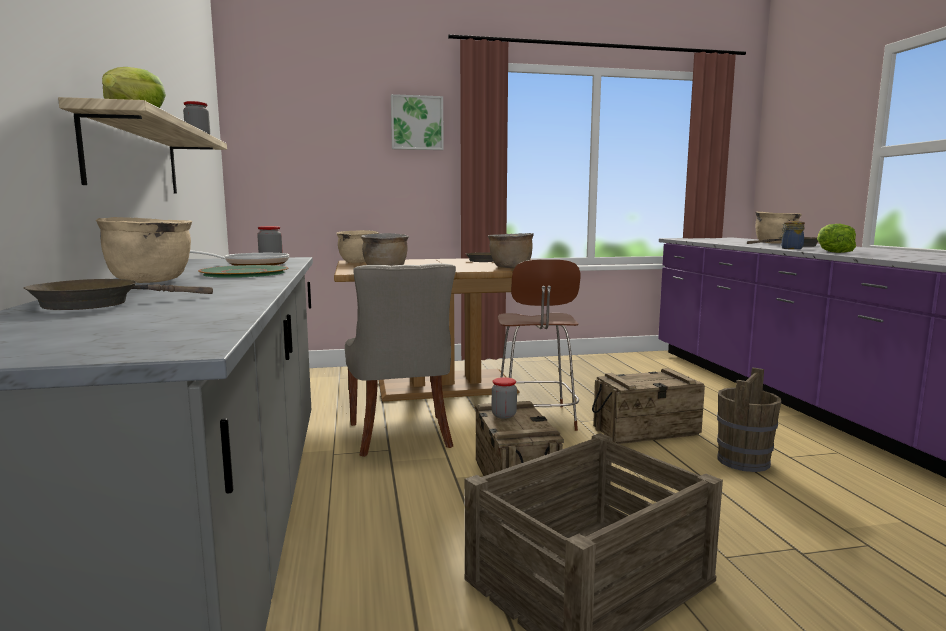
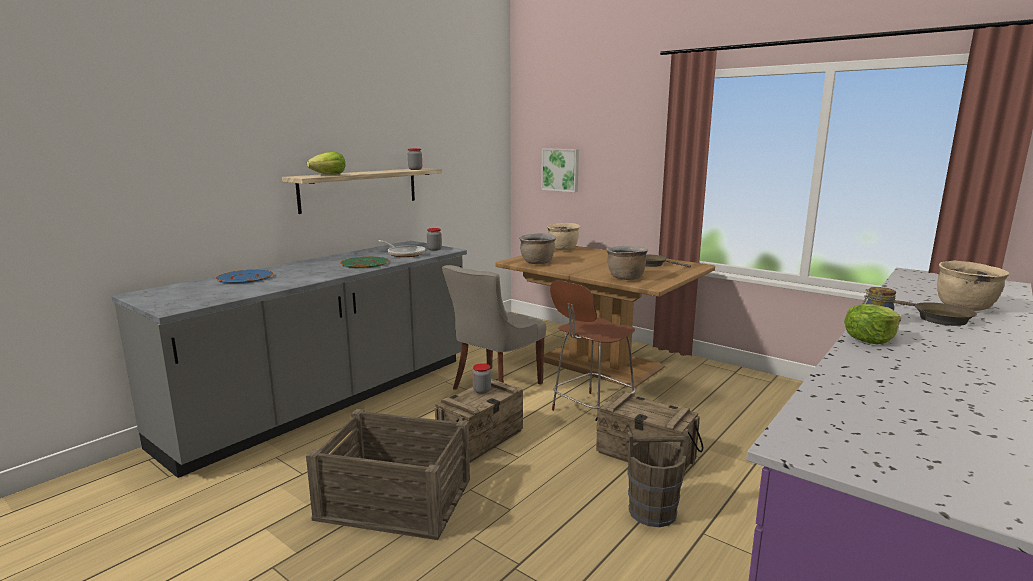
camera: 50 degrees right, 5 degrees up
brown frying pan [24,279,213,310] -> blue plate [216,269,273,284]
beige cooking pot [96,217,192,283] -> none
picture [391,94,444,150] -> picture moved to [541,148,579,192]

